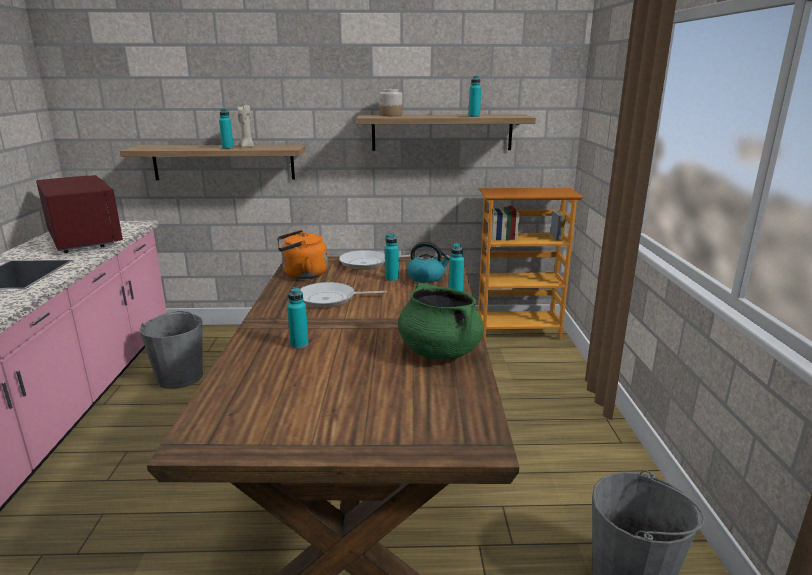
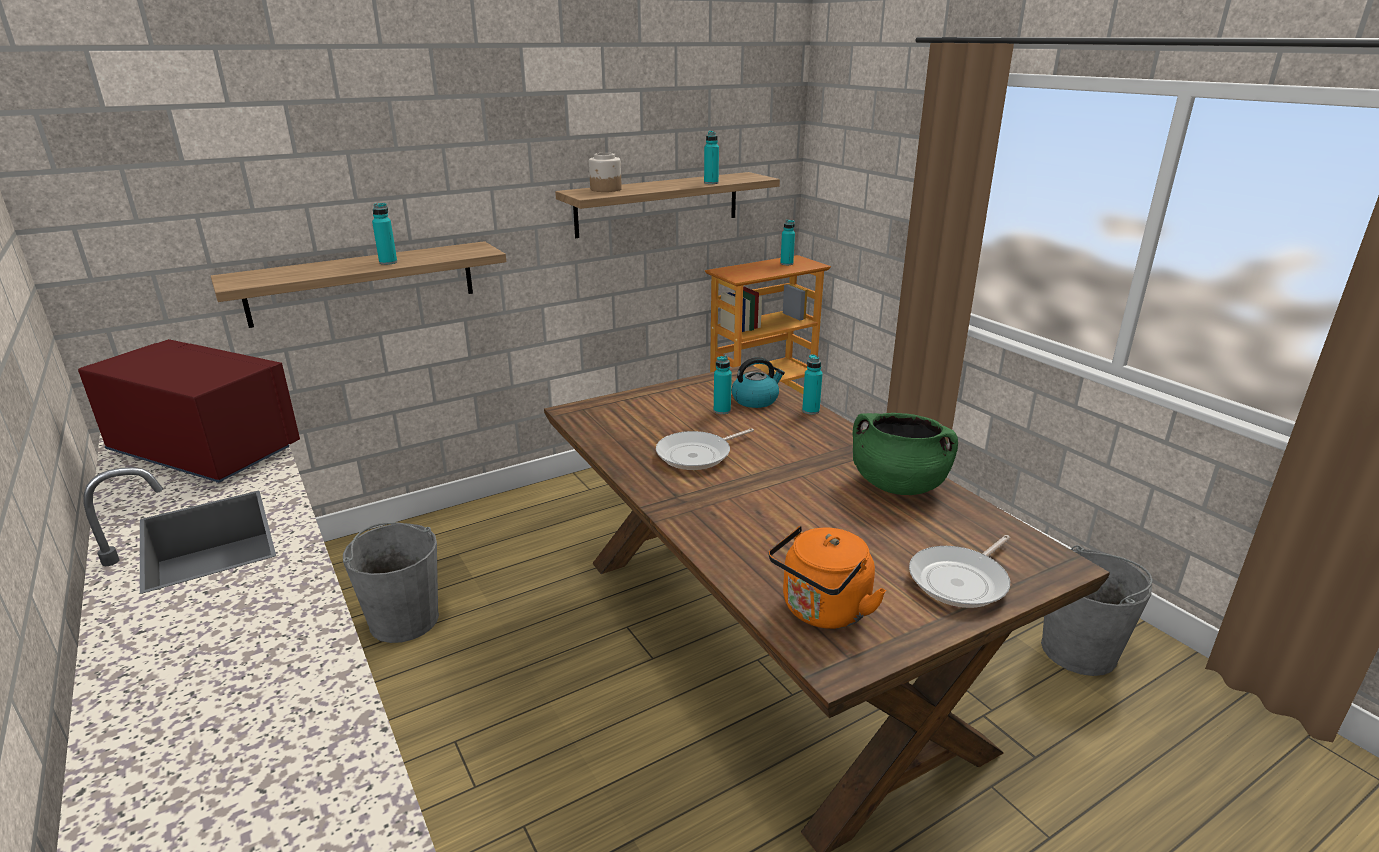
camera: 30 degrees left, 5 degrees up
beige candle [237,105,254,148] -> none
orange kettle [277,230,328,279] -> orange kettle moved to [769,526,886,629]
turquoise bottle [287,287,309,349] -> turquoise bottle moved to [780,220,795,265]
frying pan [339,250,411,270] -> frying pan moved to [909,535,1010,608]

